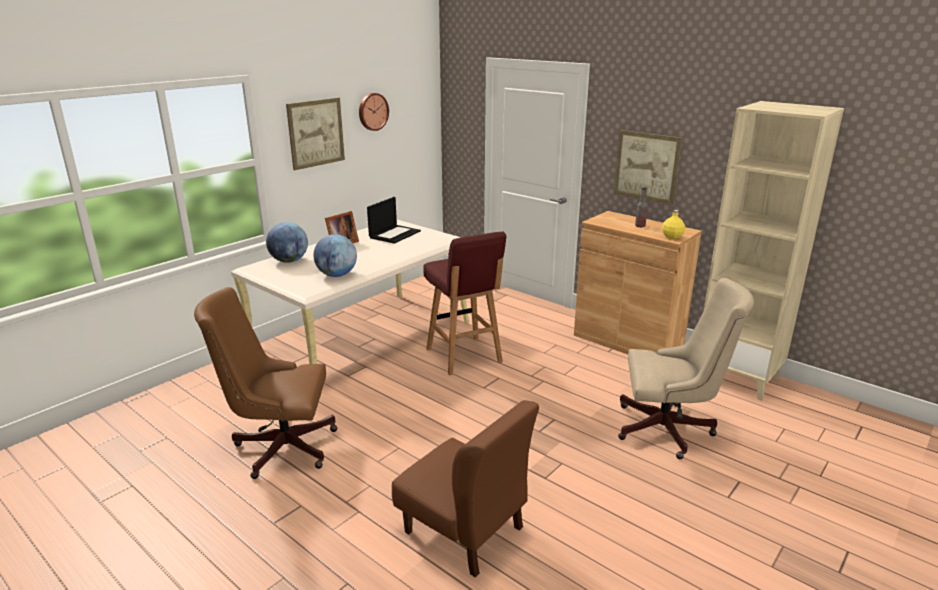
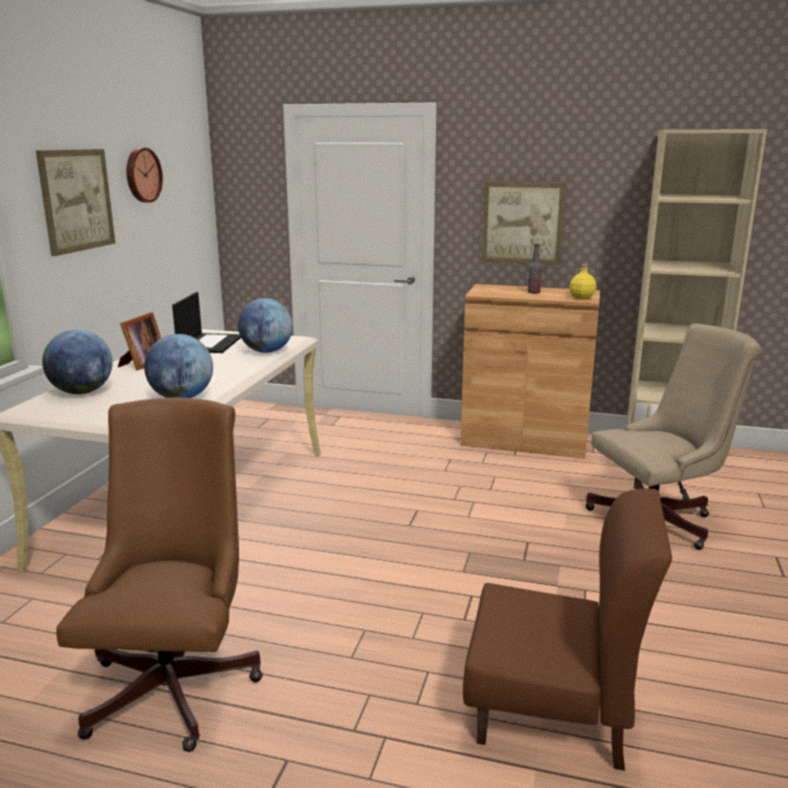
camera: 25 degrees left, 5 degrees down
brown office chair [194,287,337,479] -> brown office chair turned 120 degrees clockwise [56,398,263,752]
red stool [423,232,507,375] -> none
none -> globe [238,298,293,353]

